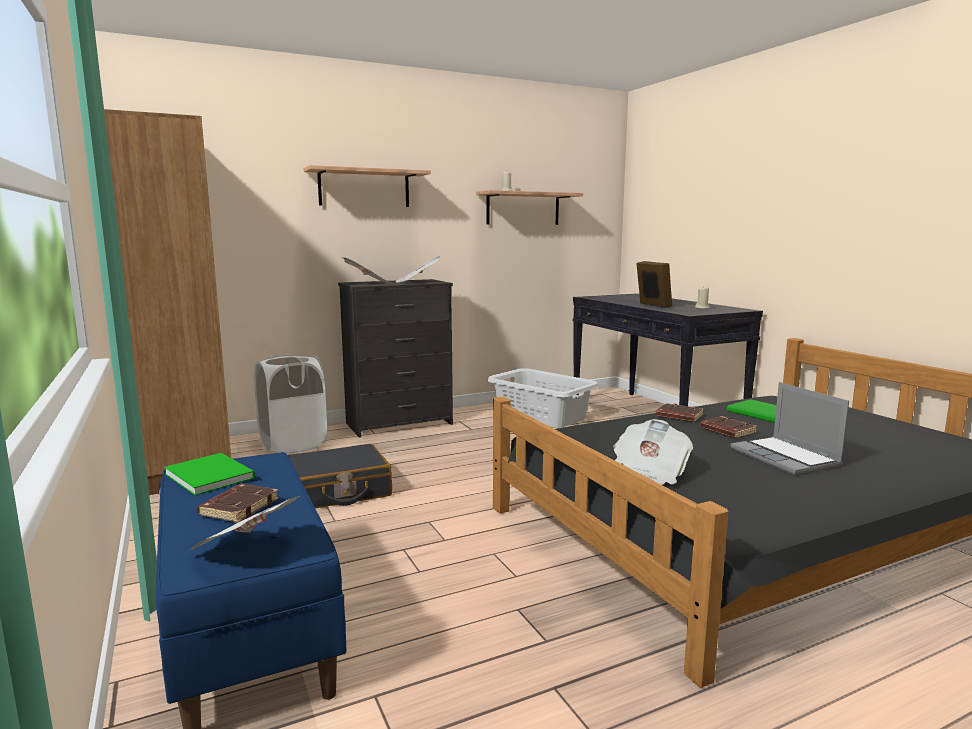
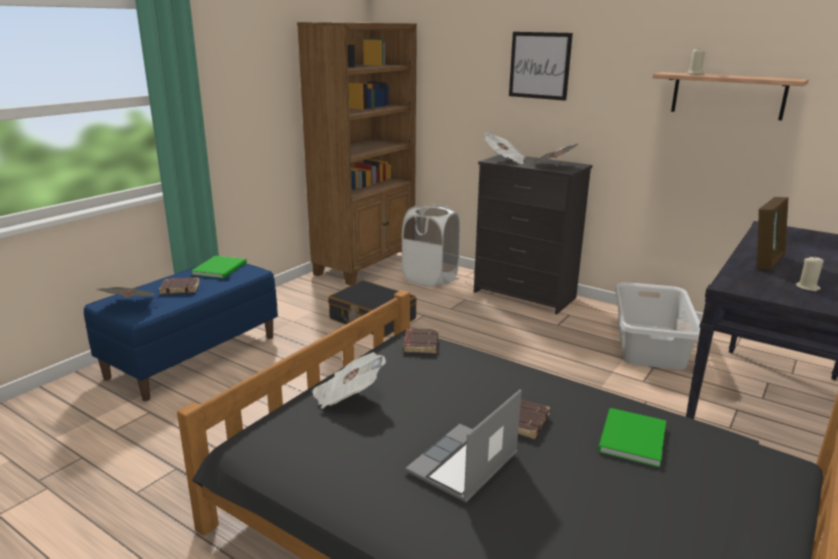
camera: 60 degrees right, 10 degrees up
shelf [303,165,431,207] -> picture [509,32,573,101]
brown book [656,403,704,422] -> brown book moved to [403,328,438,354]

